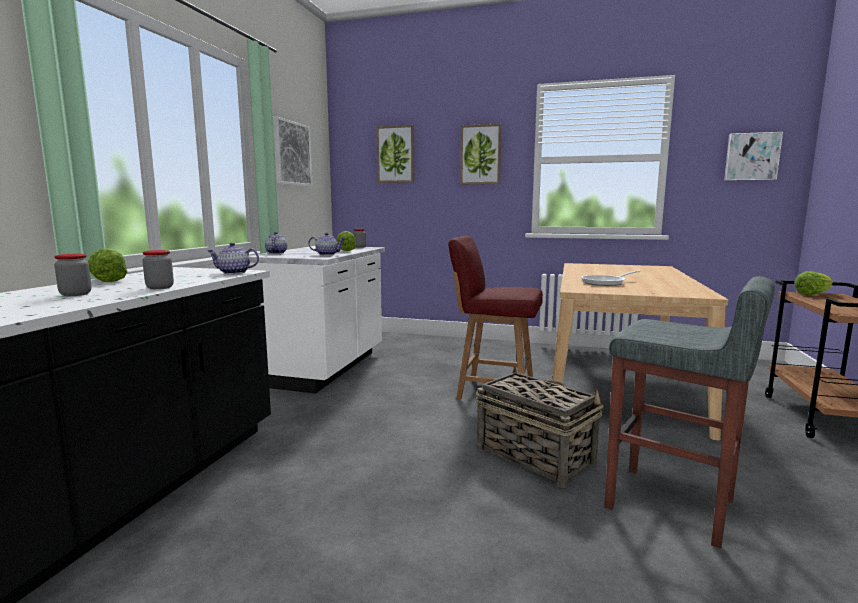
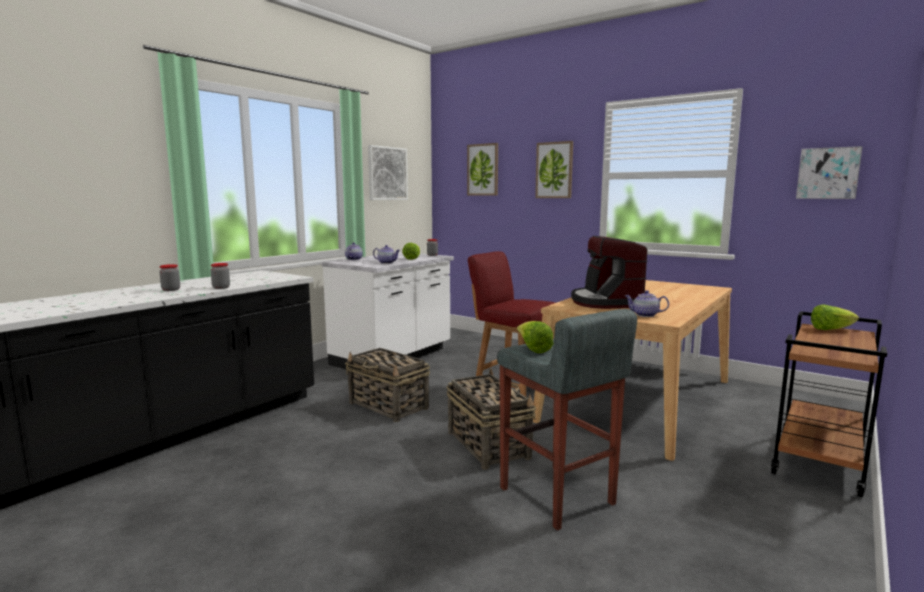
camera: 20 degrees right, 0 degrees up
lettuce [88,248,128,282] -> lettuce moved to [517,321,553,353]
teapot [208,243,259,274] -> teapot moved to [625,290,669,317]
frying pan [581,270,640,286] -> coffee machine [571,236,647,309]
none -> basket [345,348,430,422]

